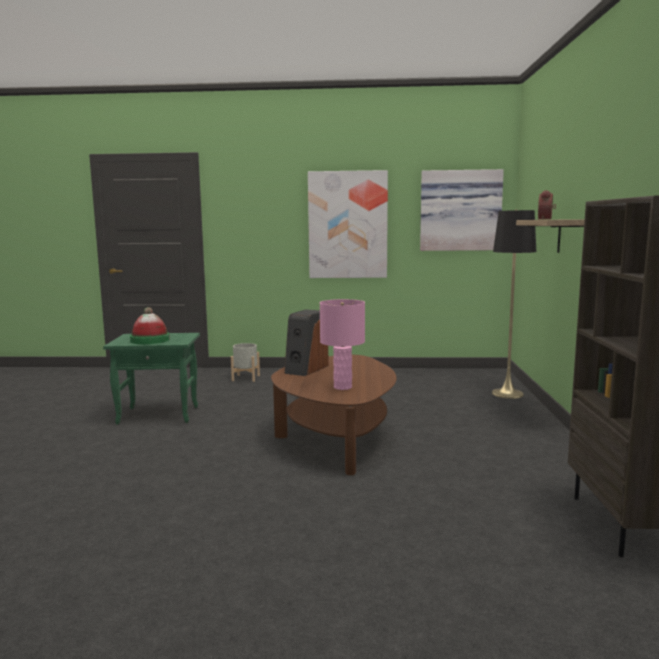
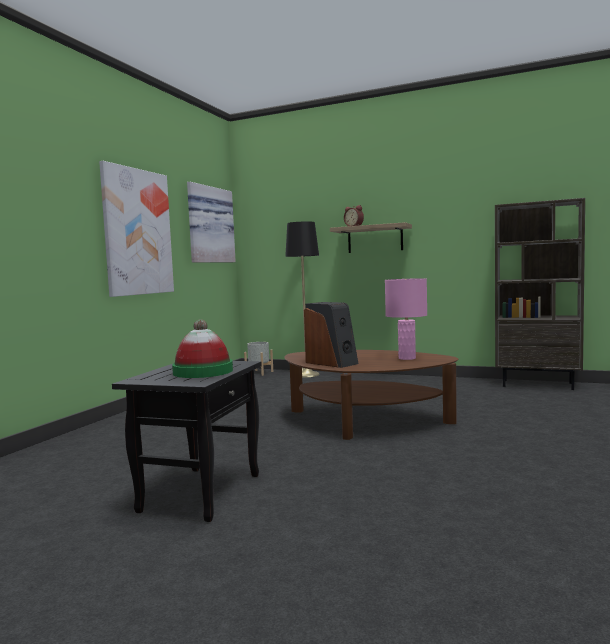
camera: 70 degrees left, 5 degrees down
green side table [103,333,200,425] -> black side table [112,361,262,522]
grey planter [231,343,260,382] -> grey planter moved to [244,342,273,376]

